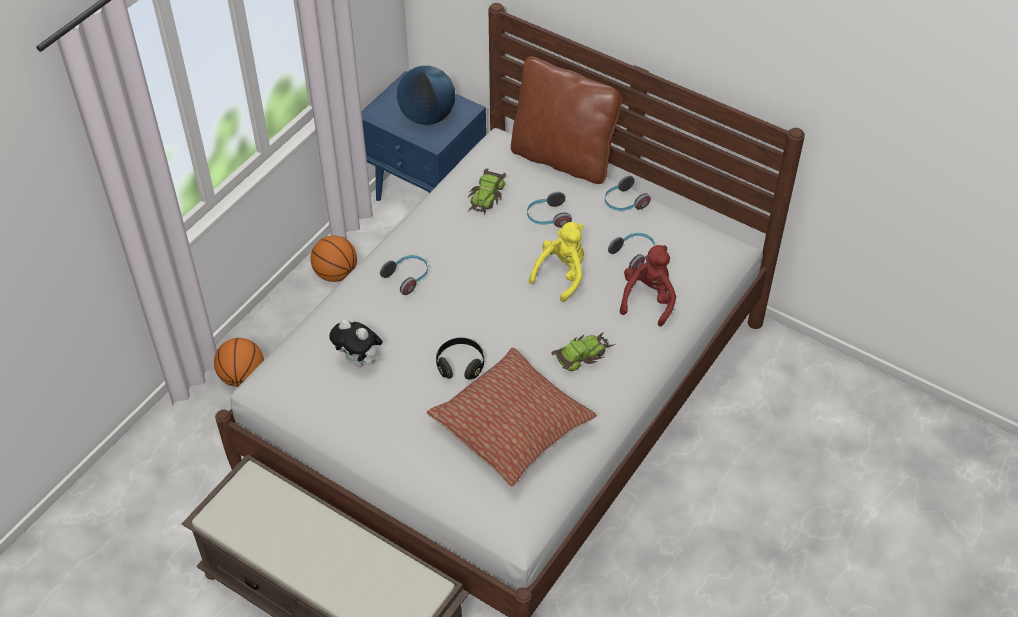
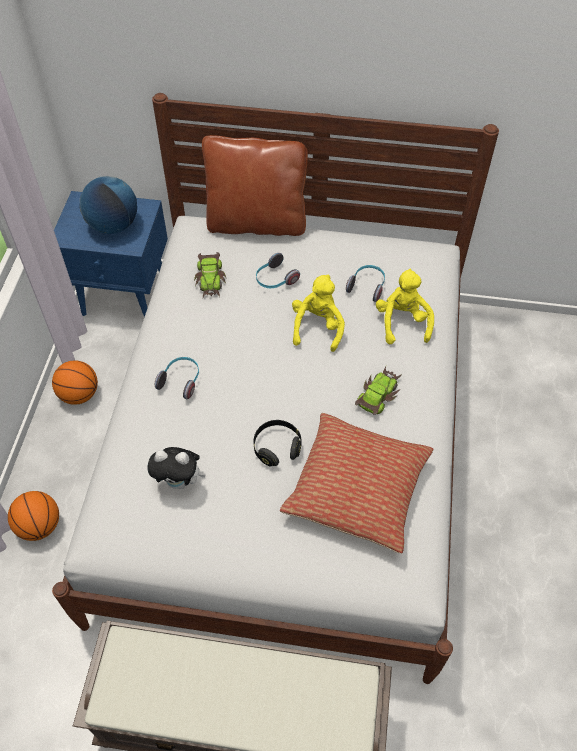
camera: 25 degrees left, 5 degrees up
headphones [605,176,651,211] -> none
red plush toy [620,245,676,327] -> yellow plush toy [376,269,434,344]

